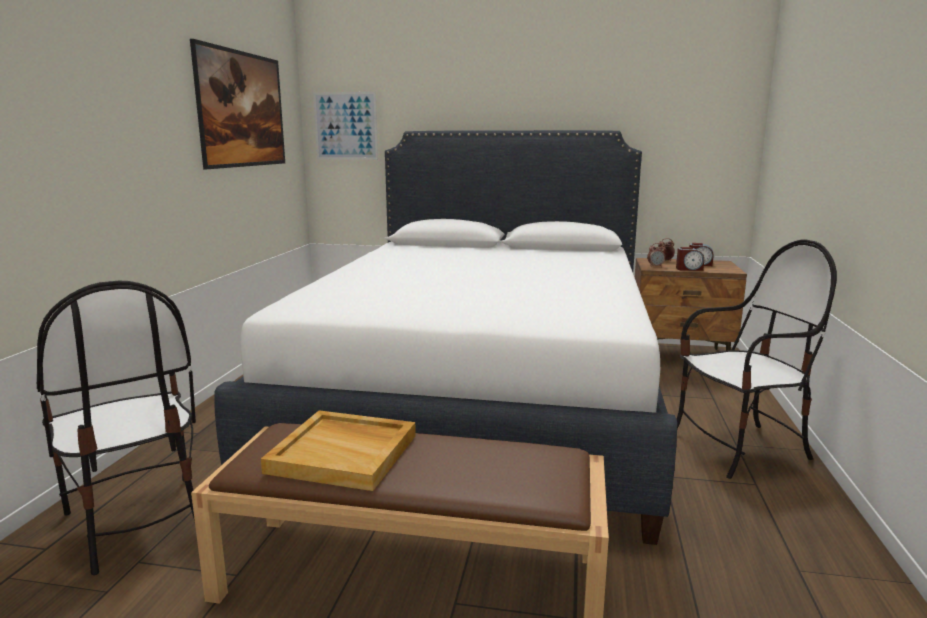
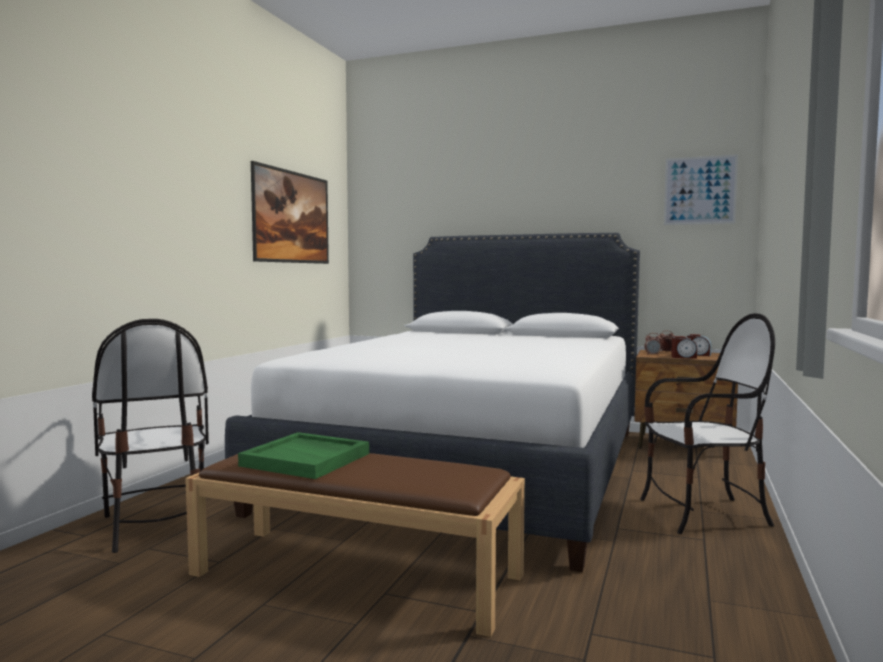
camera: 10 degrees right, 10 degrees down
beige tray [261,410,416,491] -> green tray [238,432,369,479]
picture [313,92,378,160] -> picture moved to [664,154,738,225]

